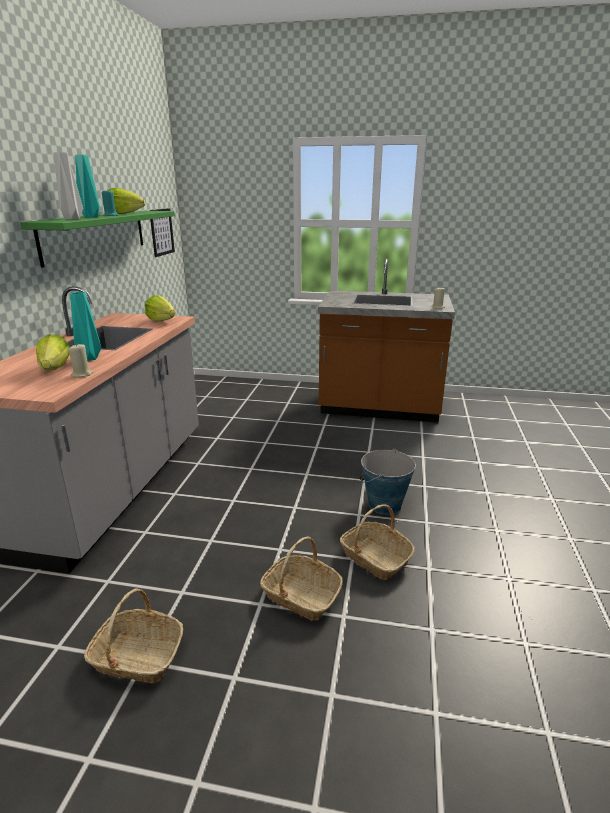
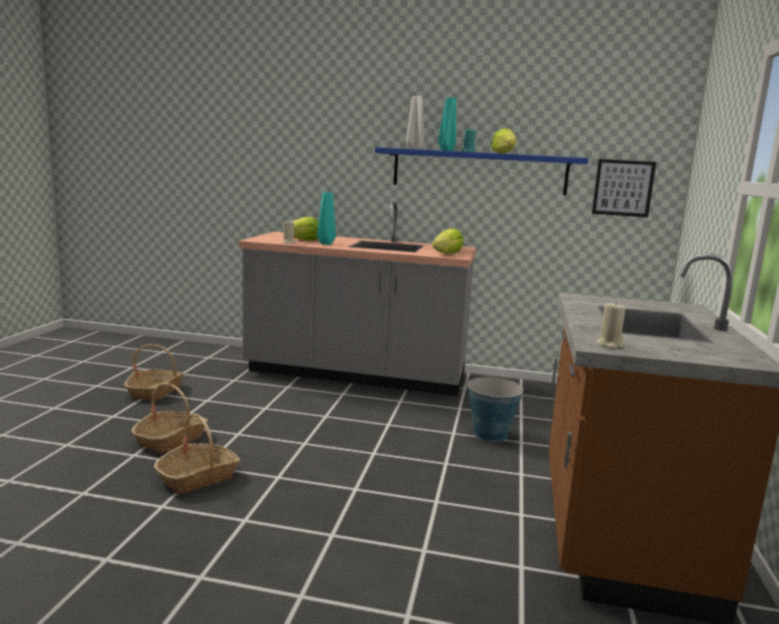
camera: 90 degrees right, 10 degrees down
green shelf [20,211,175,268] -> blue shelf [375,147,589,195]
bucket [360,449,416,515] -> bucket moved to [468,377,524,442]

